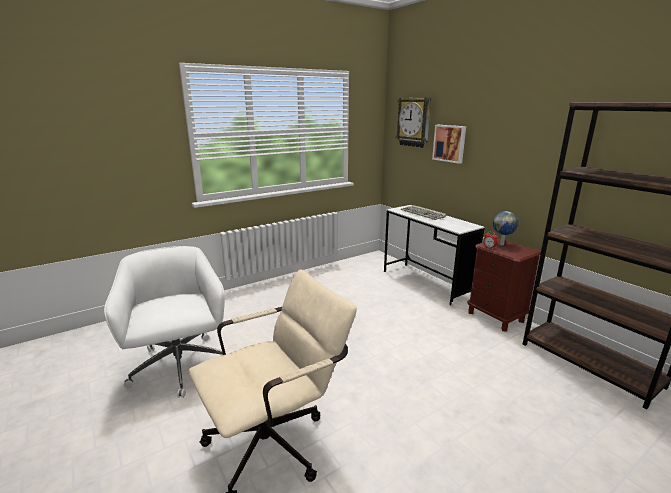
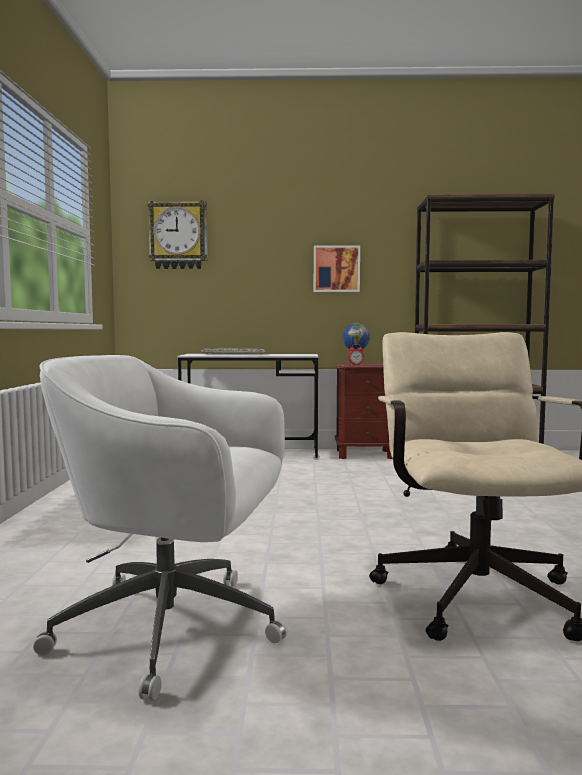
camera: 55 degrees left, 15 degrees down
picture [432,125,466,164] -> picture moved to [314,245,360,292]

